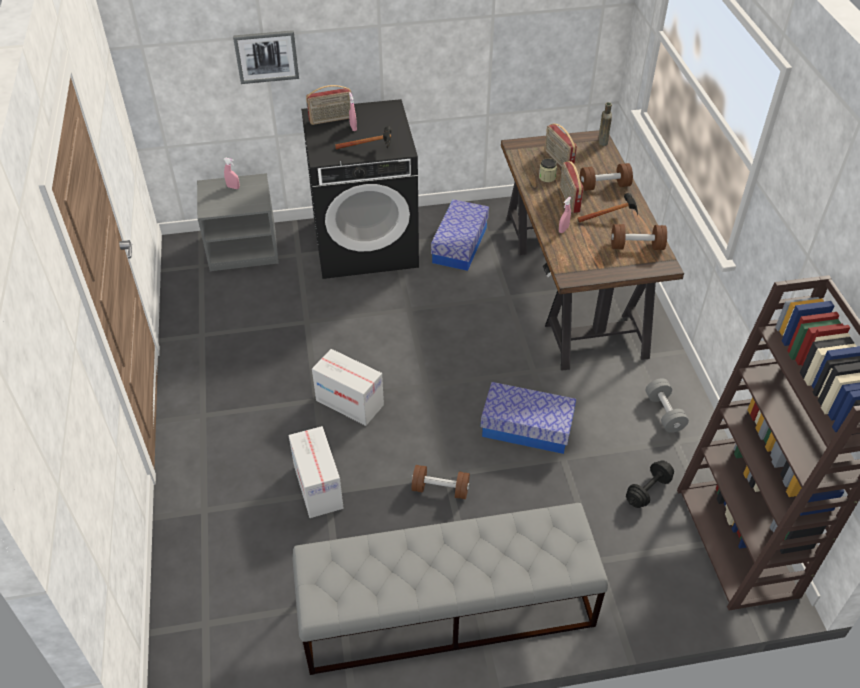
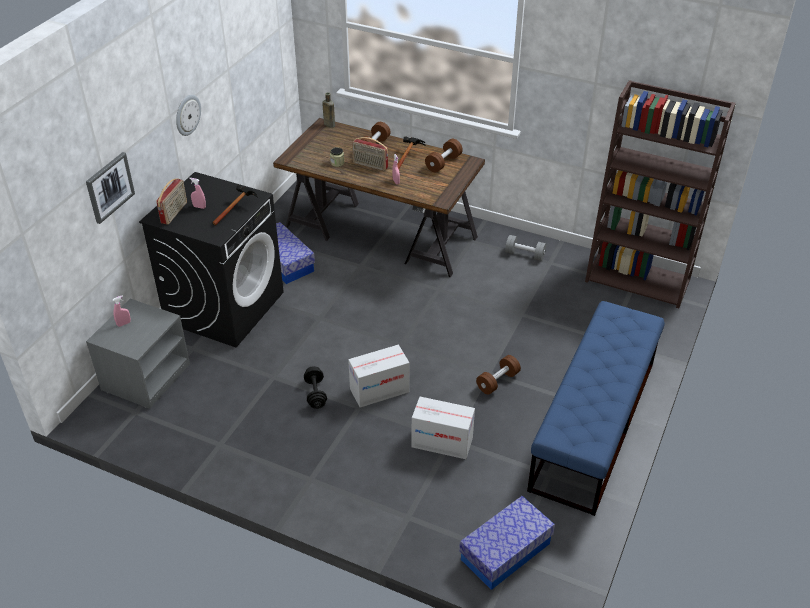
camera: 55 degrees left, 5 degrees down
grey bench [292,503,608,675] -> blue bench [527,301,665,516]
storage box [481,382,576,454] -> storage box moved to [459,496,555,590]
radio [545,124,577,167] -> none
black dumbbell [626,460,674,508] -> black dumbbell moved to [304,366,327,409]
none -> wall clock [176,95,201,136]

